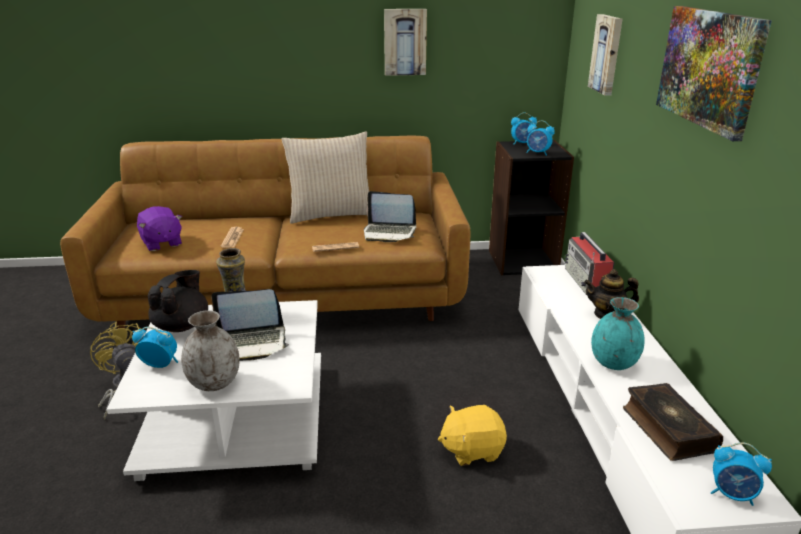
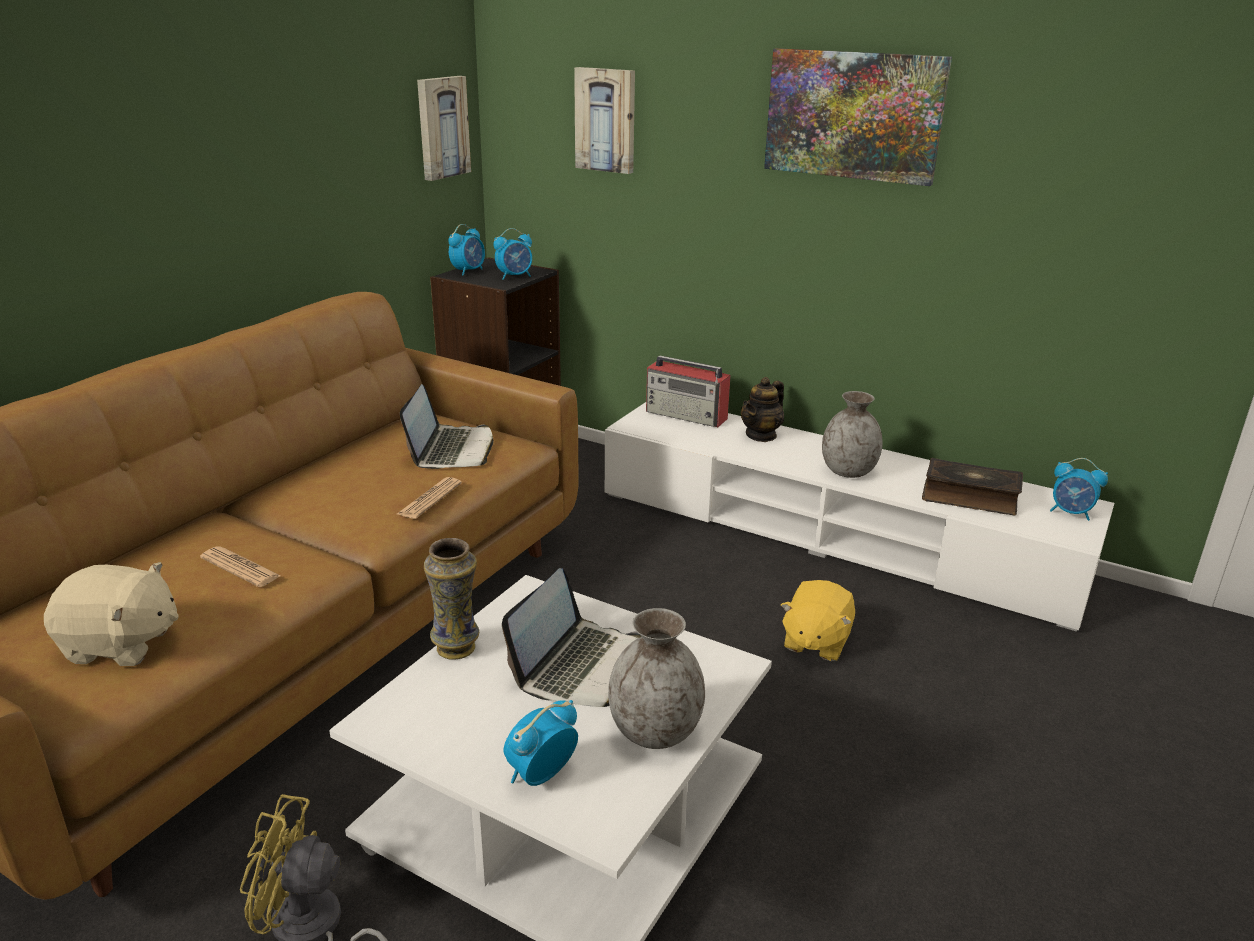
camera: 55 degrees left, 0 degrees up
purple plush toy [137,206,182,251] -> beige plush toy [44,562,179,666]
black teapot [147,270,208,332] -> none
beige pillow [282,131,369,224] -> none
laptop [364,191,416,242] -> laptop turned 45 degrees counterclockwise [400,384,494,469]
picture [384,9,427,76] -> picture moved to [417,76,471,181]
turquoise vase [591,297,645,370] -> grey vase [822,391,883,478]
alarm clock [711,442,772,506] -> alarm clock turned 60 degrees clockwise [1050,458,1108,521]

